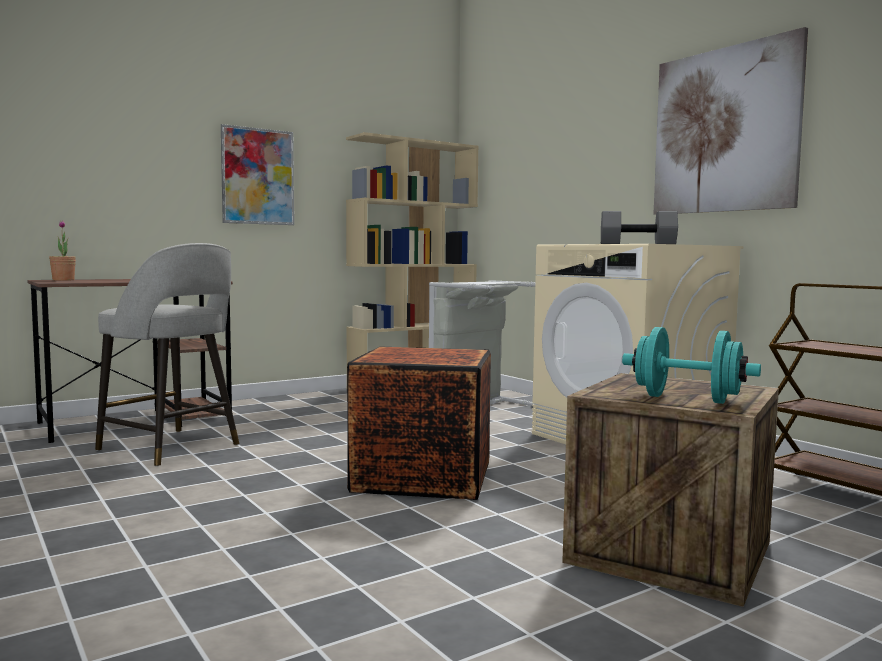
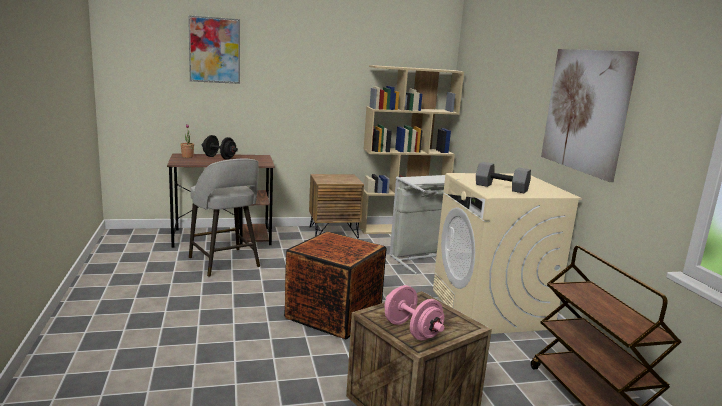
camera: 20 degrees right, 10 degrees up
picture [221,124,294,225] -> picture moved to [188,15,240,84]
turquoise dumbbell [622,327,761,404] -> pink dumbbell [385,285,444,341]
none -> black dumbbell [202,135,238,160]
none -> brown nightstand [309,174,364,239]

